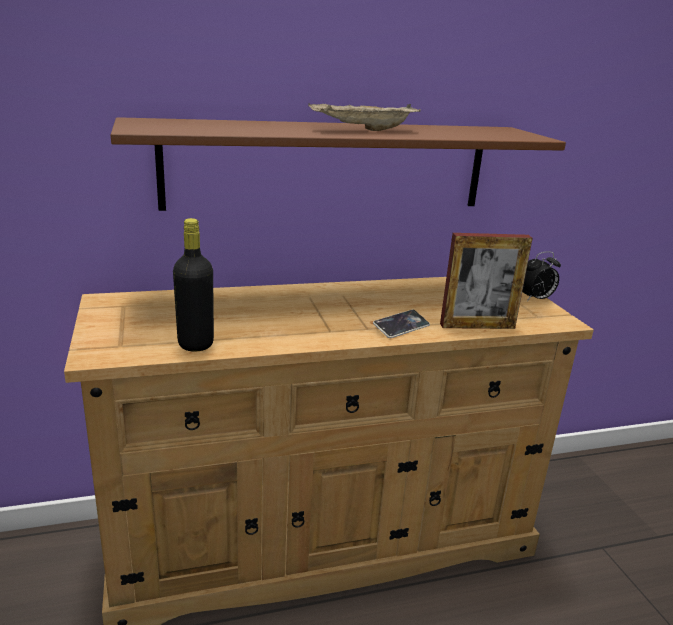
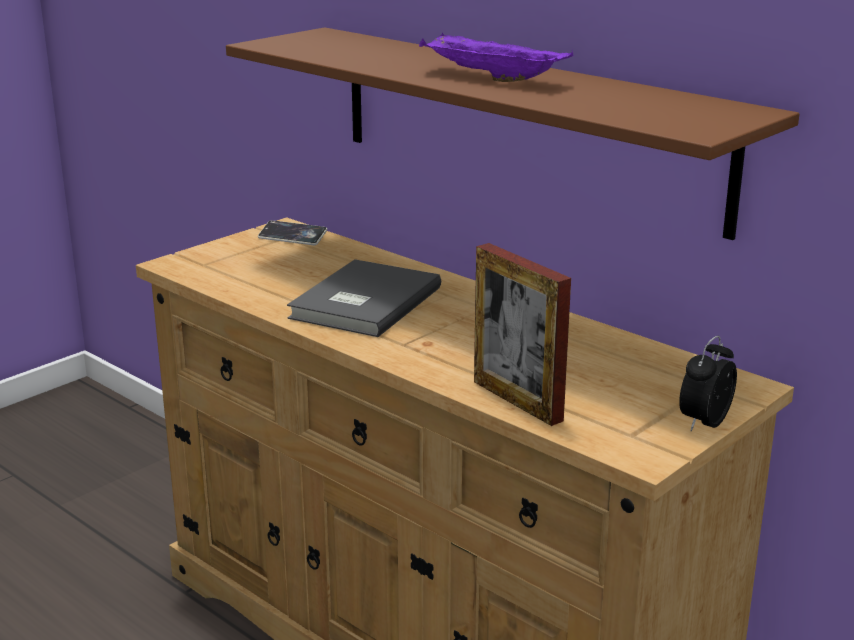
camera: 60 degrees right, 0 degrees up
black bottle [173,218,214,352] -> none
beige tray [308,104,421,131] -> purple tray [419,32,573,82]
phone [373,310,430,338] -> phone moved to [258,220,327,245]
alarm clock [522,251,561,301] -> alarm clock turned 90 degrees clockwise [679,336,737,431]
none -> grey book [287,259,441,337]

